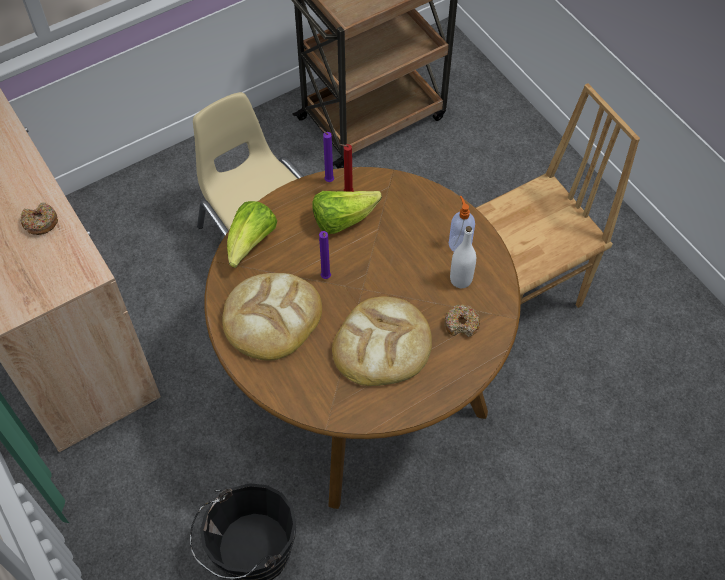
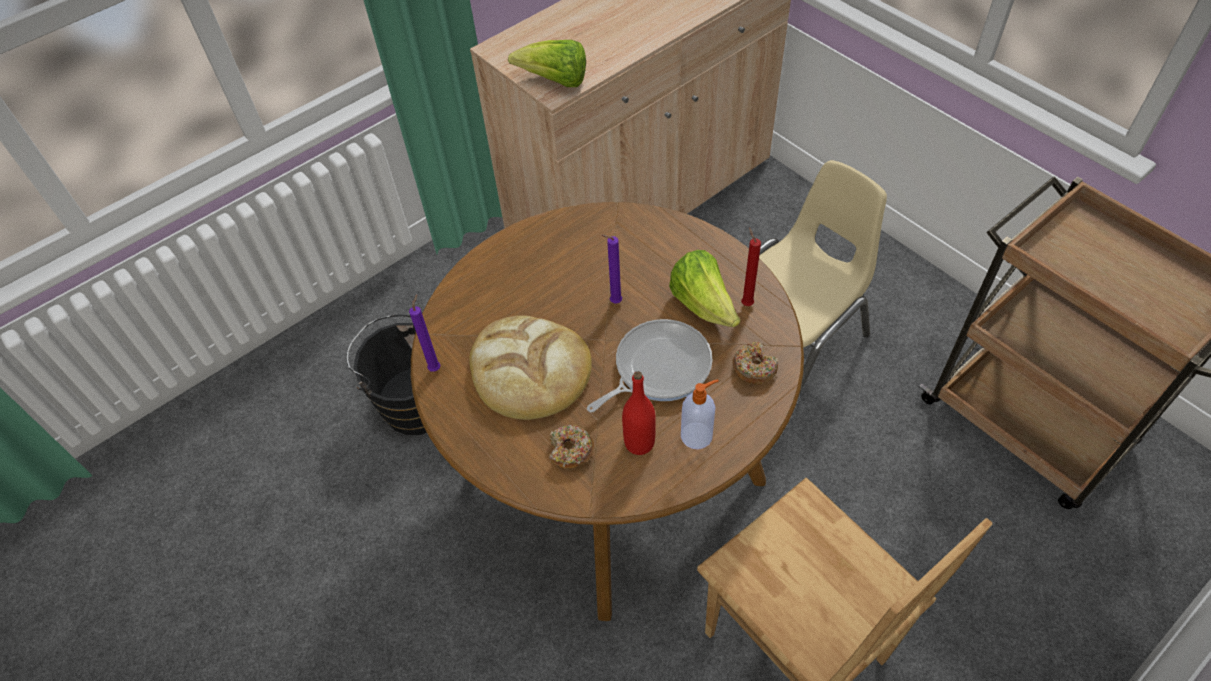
camera: 85 degrees right, 5 degrees down
donut [21,202,58,235] -> donut moved to [732,341,778,385]
bread [222,273,322,361] -> none
lettuce [227,201,277,268] -> lettuce moved to [508,40,586,87]
purple candle [319,127,334,182] -> purple candle moved to [409,294,440,372]
white bottle [450,226,476,288] -> red bottle [622,371,656,455]
none -> frying pan [587,319,713,413]

